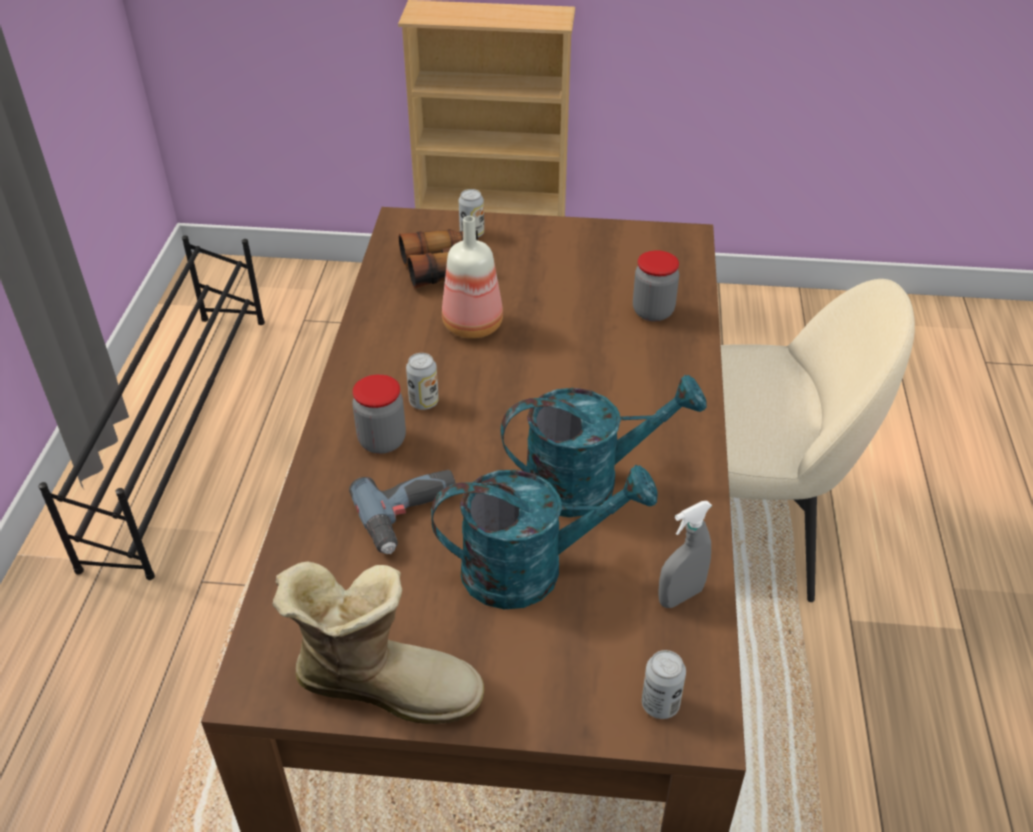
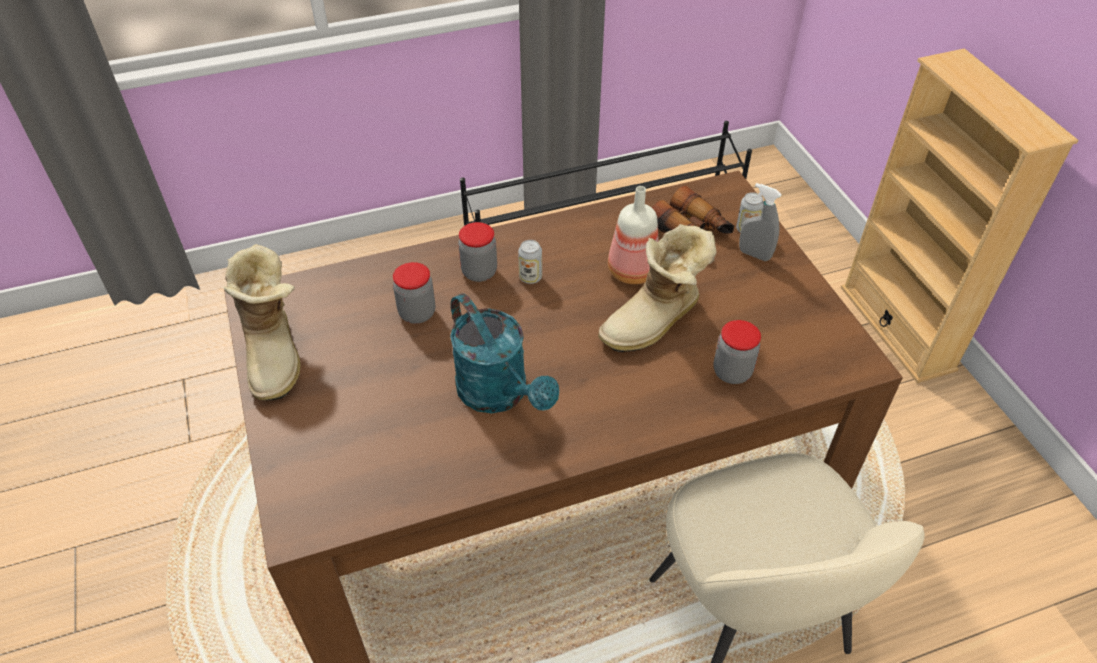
camera: 65 degrees right, 5 degrees up
power drill [349,470,456,554] -> jar [393,262,435,324]
turquoise watering can [431,465,658,609] -> none
can [642,650,686,719] -> none
grey spray bottle [658,501,712,608] -> grey spray bottle moved to [739,183,782,261]
none -> boot [598,224,716,352]

